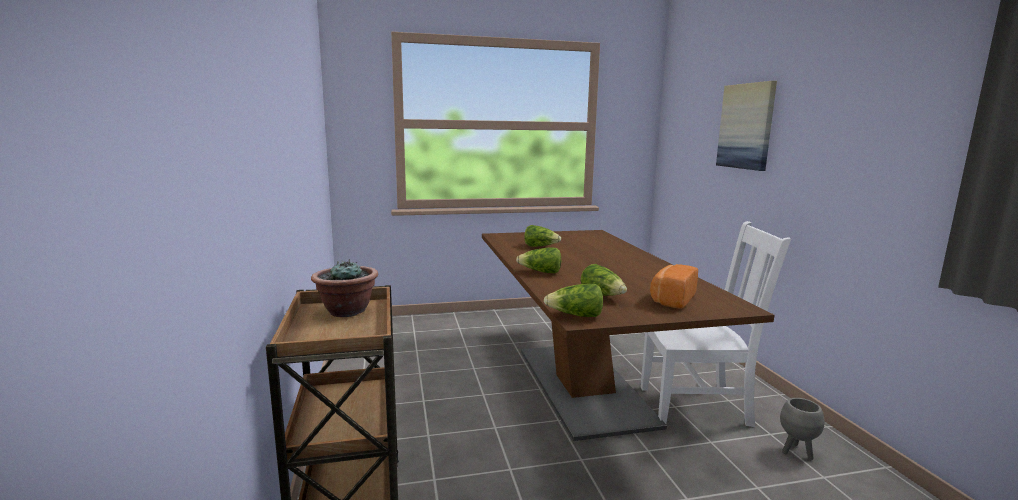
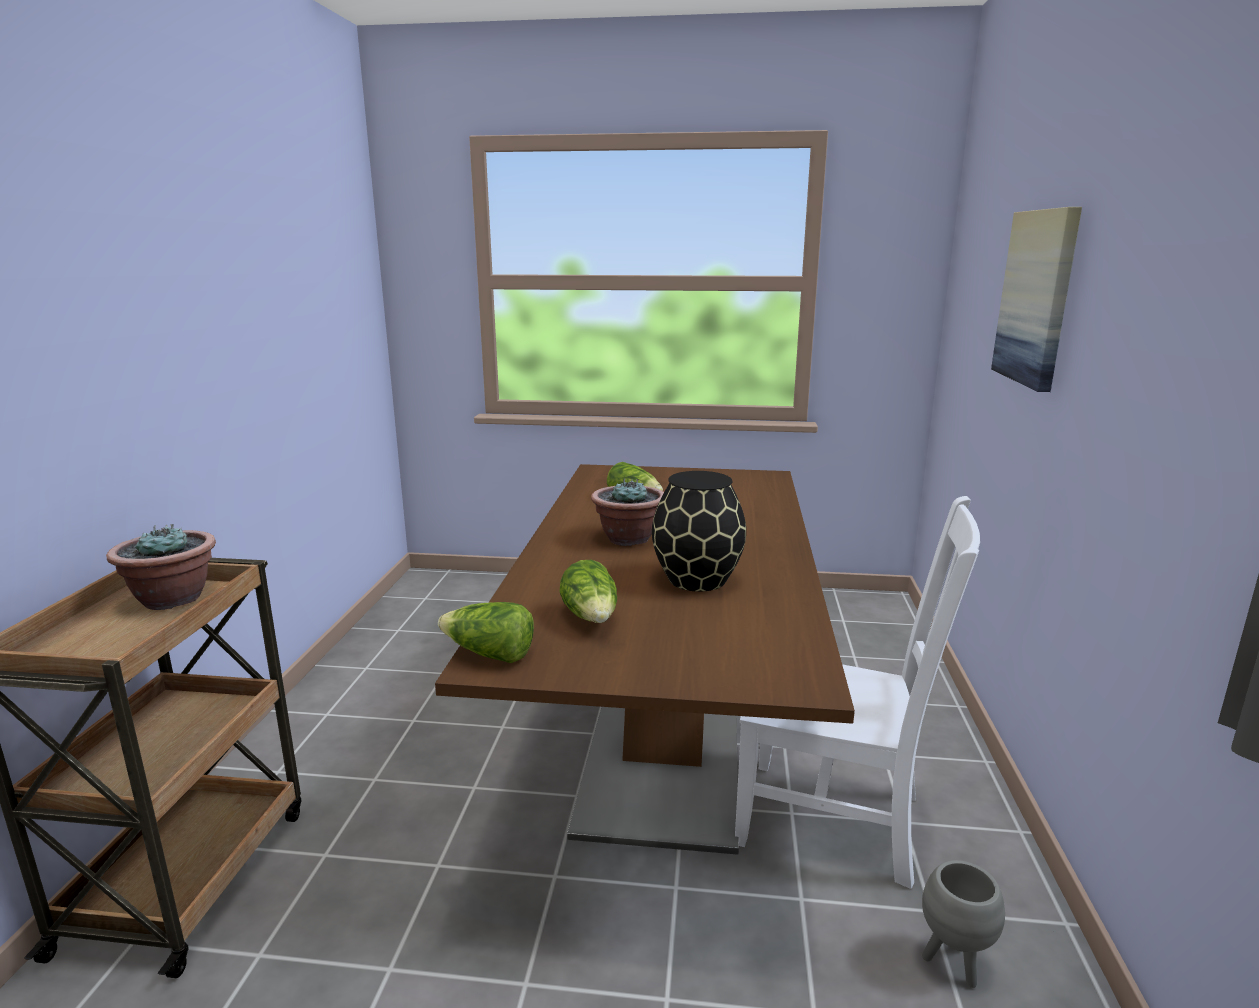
camera: 20 degrees right, 5 degrees up
lettuce [516,248,561,274] -> none
bread [650,264,698,309] -> none
none -> potted plant [591,478,664,546]
none -> black vase [652,471,746,592]

